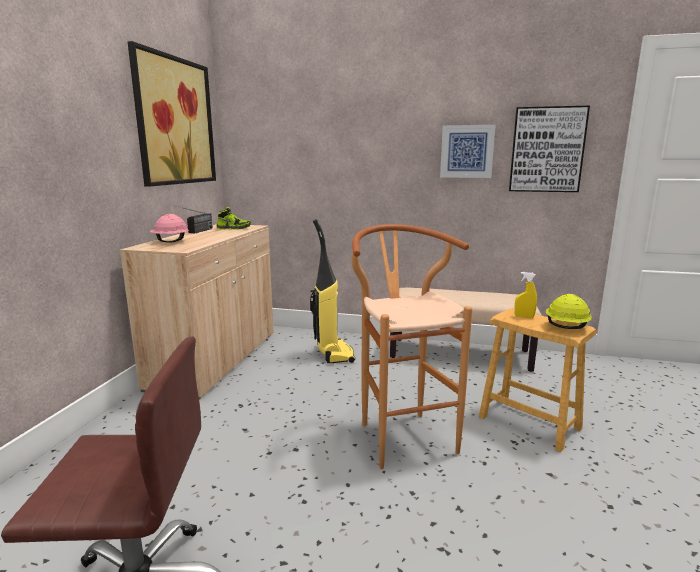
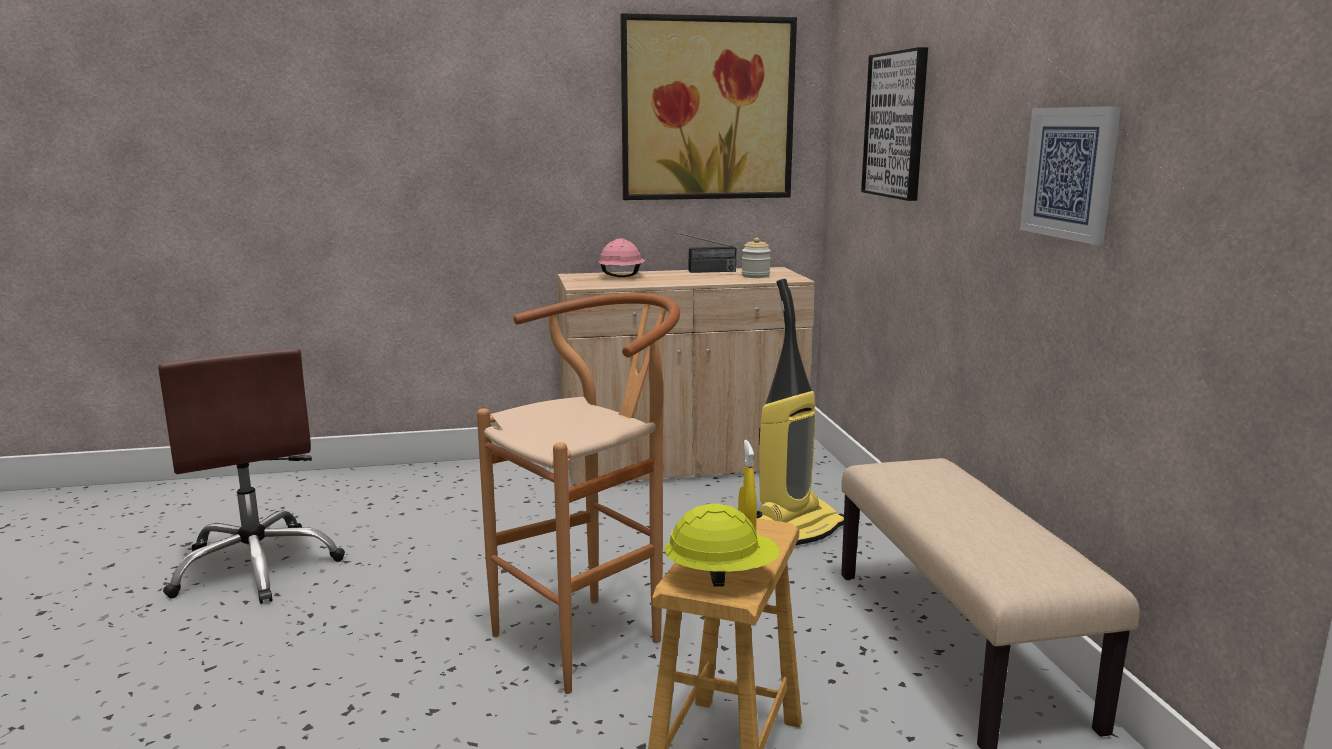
camera: 65 degrees right, 0 degrees up
shoe [217,207,251,230] -> jar [742,237,771,278]
picture [509,105,590,192] -> picture moved to [861,47,928,201]

